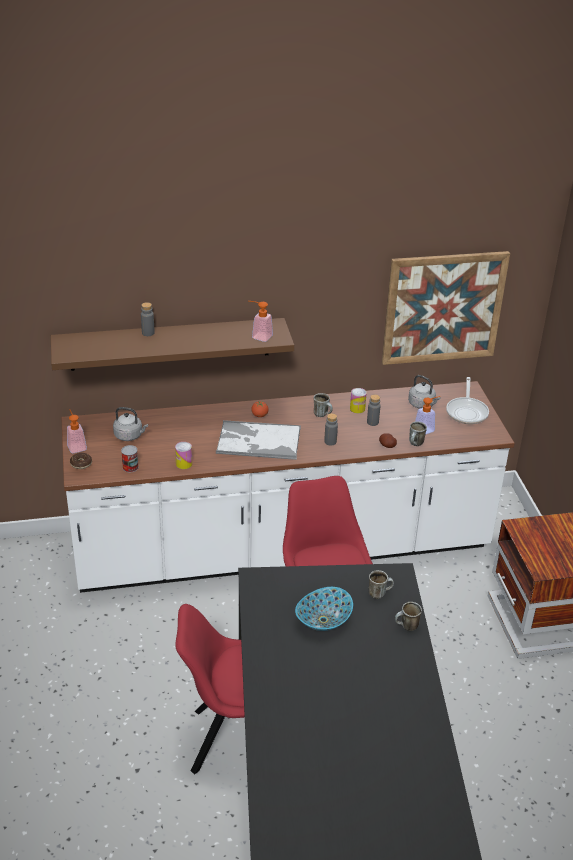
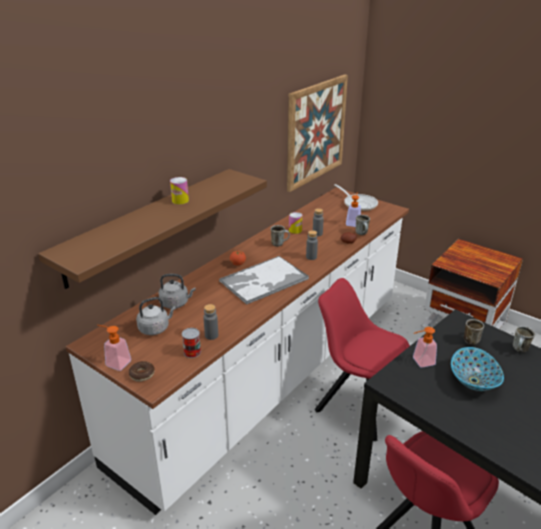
camera: 40 degrees left, 5 degrees down
grey bottle [141,302,155,336] -> grey bottle moved to [203,304,218,340]
can [175,442,192,469] -> can moved to [170,177,189,205]
soap dispenser [249,301,273,342] -> soap dispenser moved to [413,327,437,368]
grey kettle [408,375,441,409] -> grey kettle moved to [158,274,196,309]

